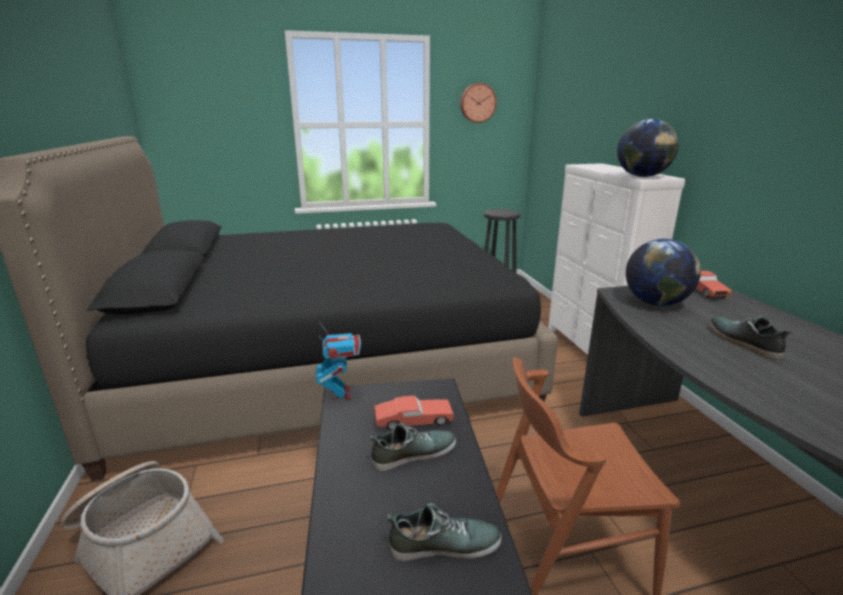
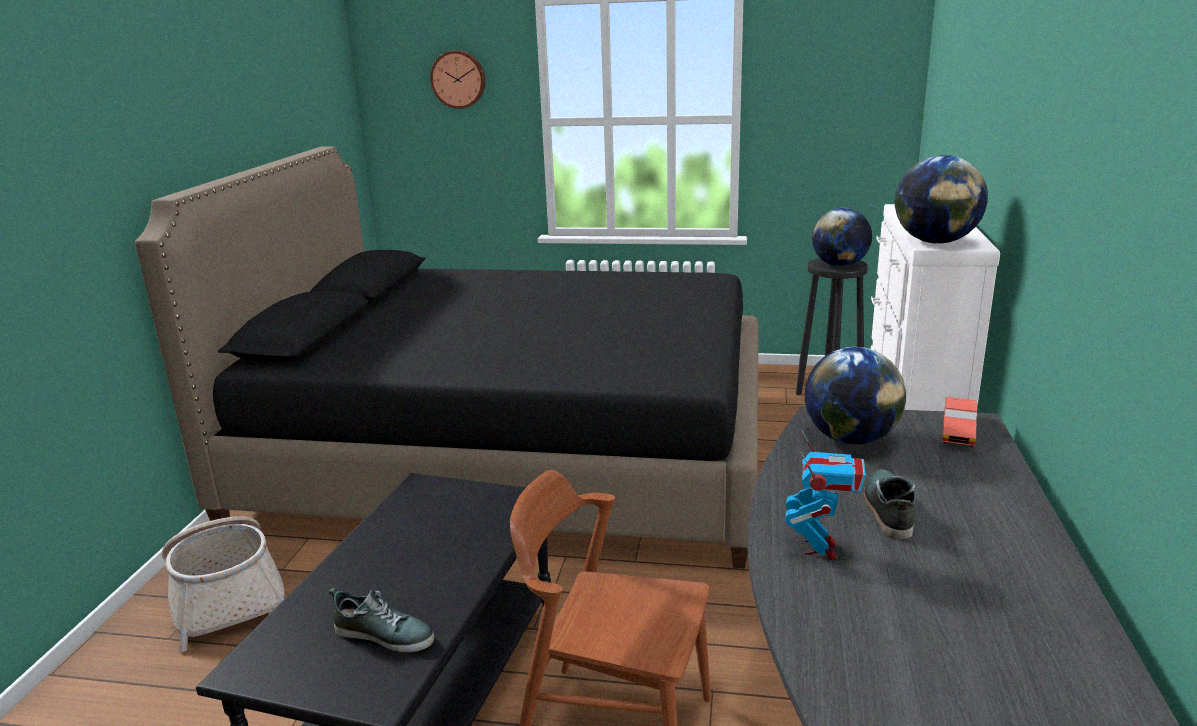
camera: 25 degrees right, 0 degrees up
toy robot [316,322,361,400] -> toy robot moved to [785,430,866,560]
shoe [370,423,456,471] -> none
red toy car [374,396,454,430] -> none
wall clock [461,83,497,123] -> wall clock moved to [430,50,485,109]
none -> globe [812,208,872,267]

